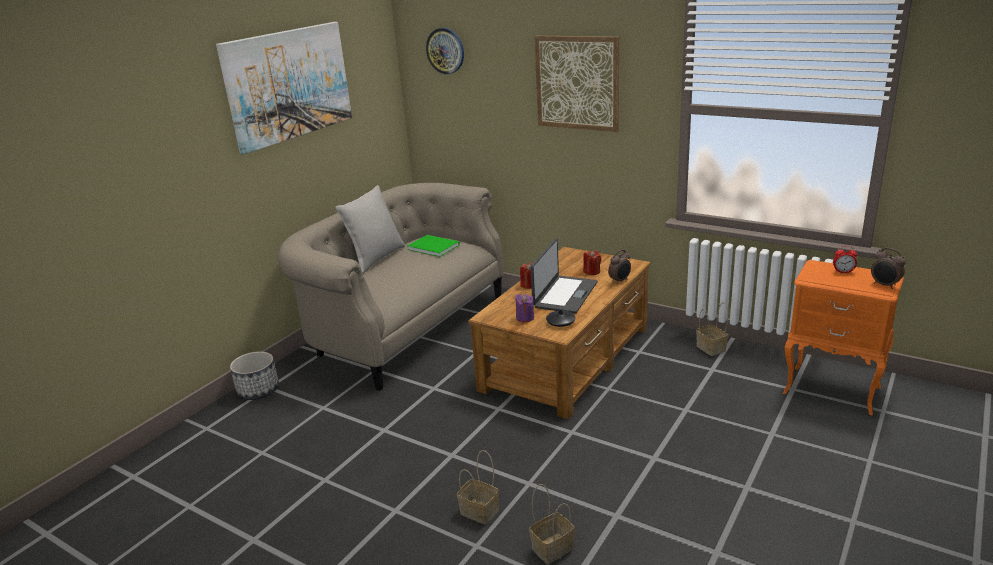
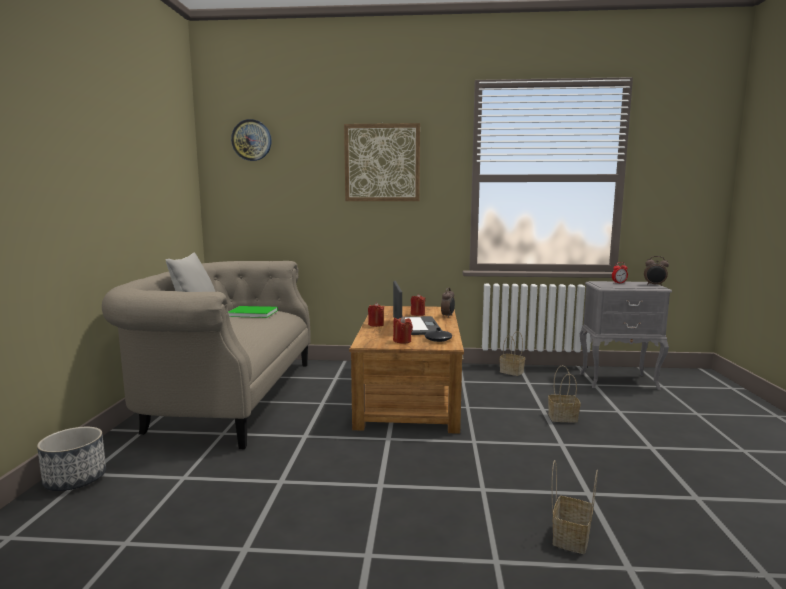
camera: 30 degrees left, 15 degrees down
picture [216,22,352,154] -> none
basket [457,450,499,525] -> basket moved to [548,365,581,422]
purple candle [515,294,534,322] -> red candle [393,316,413,344]
orange nightstand [783,260,904,416] -> grey nightstand [580,281,672,390]

